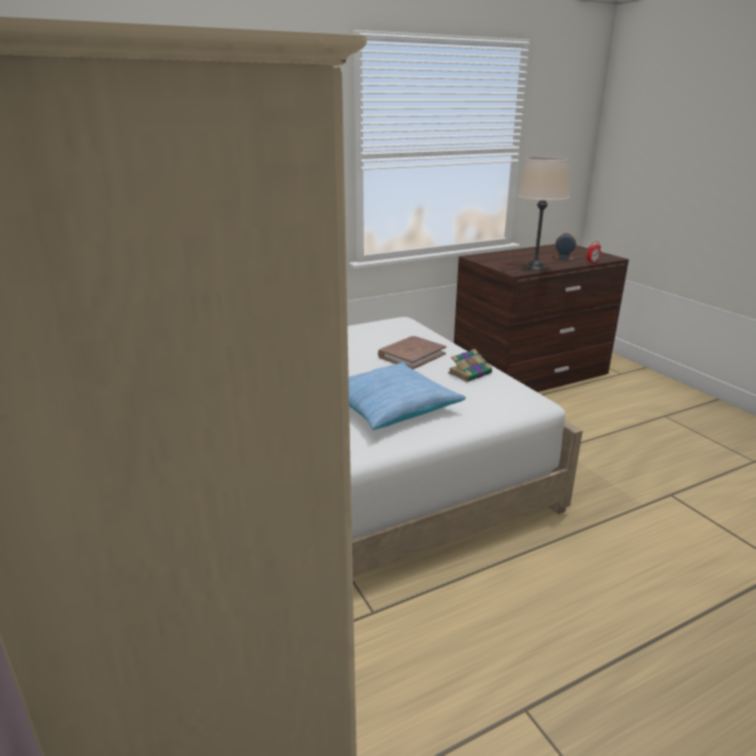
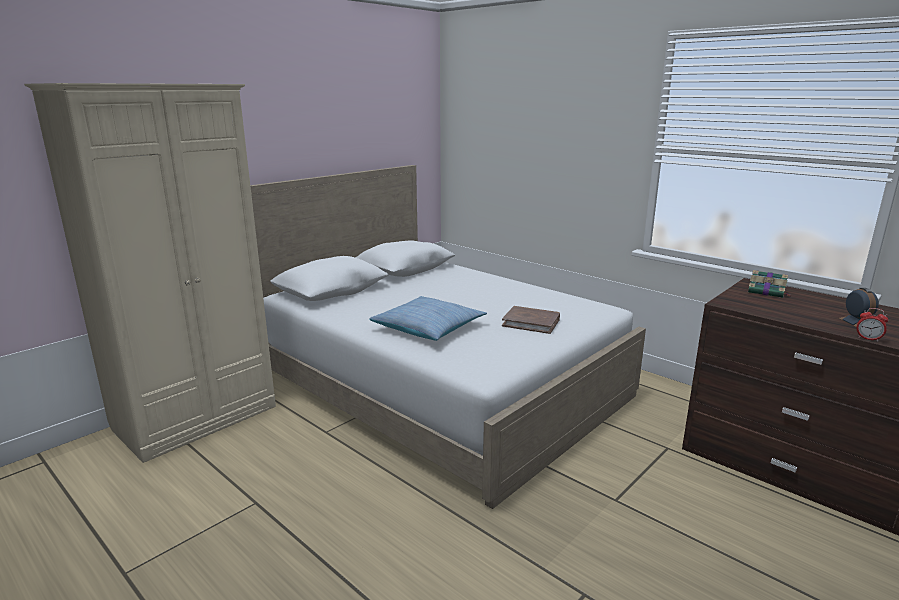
camera: 70 degrees right, 5 degrees down
book [448,349,492,382] -> book moved to [748,270,790,298]
beige table lamp [517,157,570,270] -> none

